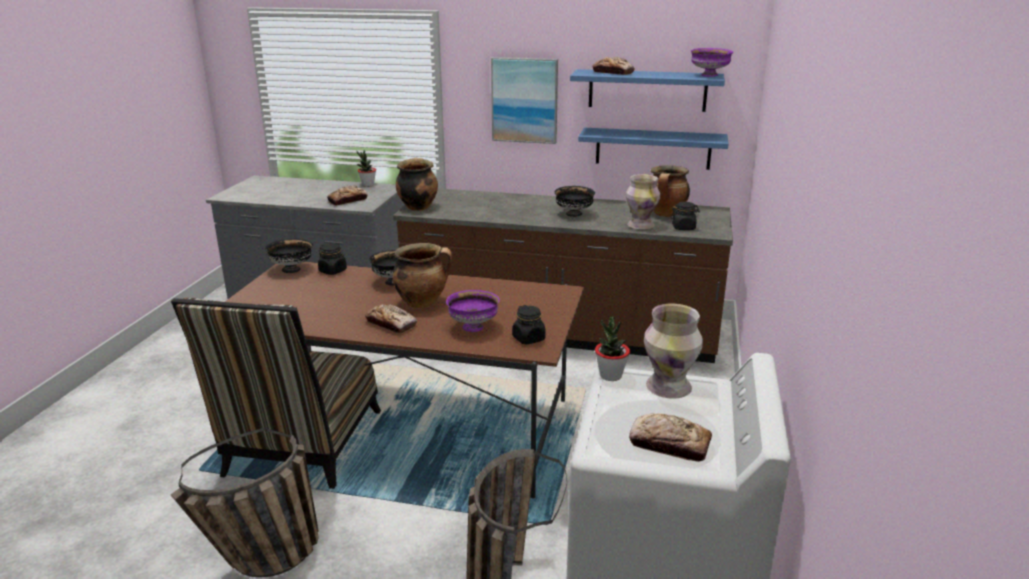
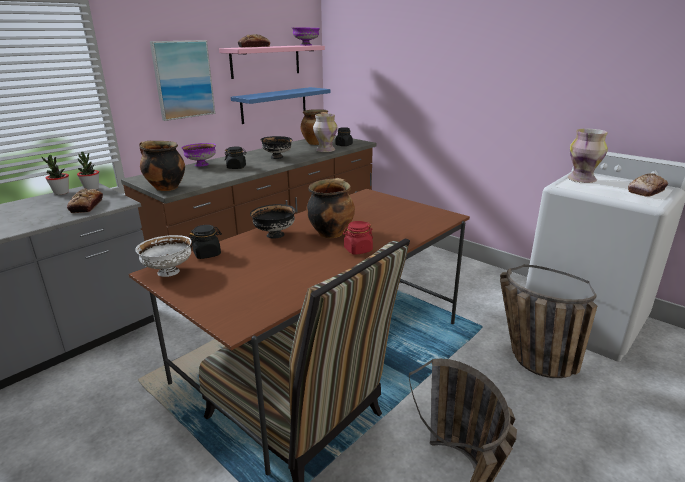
camera: 60 degrees left, 0 degrees up
black bowl [265,239,313,273] -> white bowl [135,235,192,277]
bread [365,304,417,333] -> red jar [343,221,373,255]
purple bowl [446,290,500,332] -> purple bowl moved to [182,143,216,167]
black jar [512,305,545,345] -> black jar moved to [225,147,247,169]
blue shelf [570,69,725,112] -> pink shelf [219,45,325,79]
potted plant [595,316,630,381] -> potted plant moved to [77,152,99,190]

